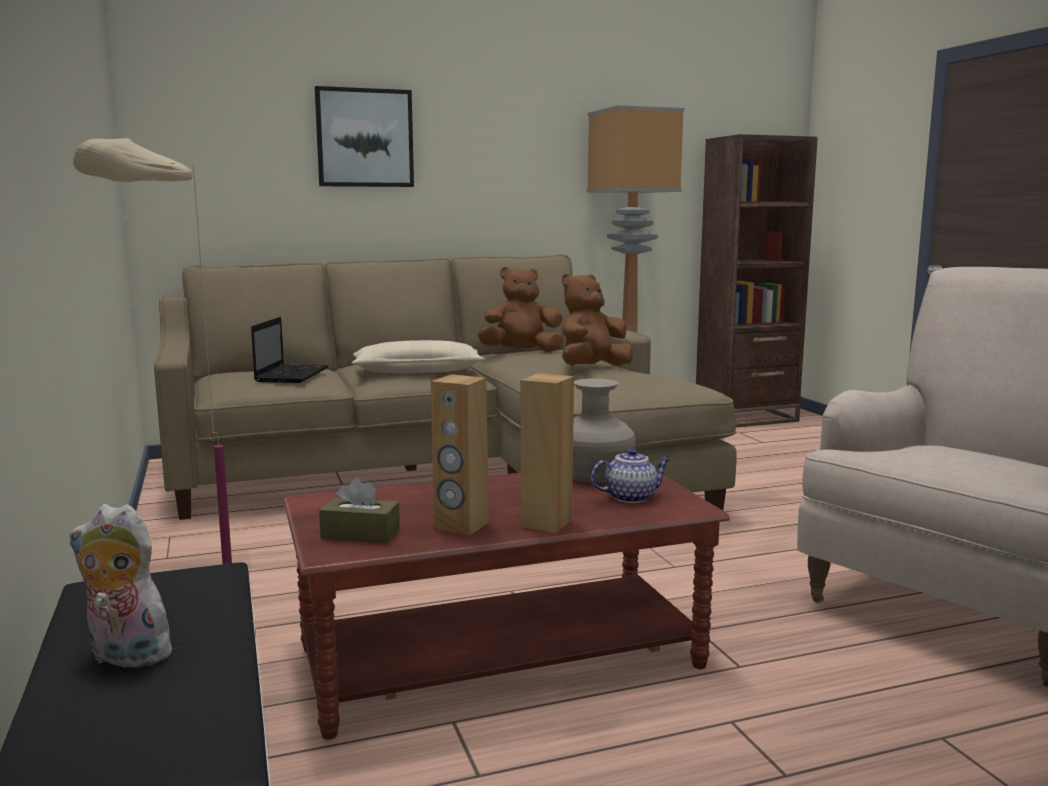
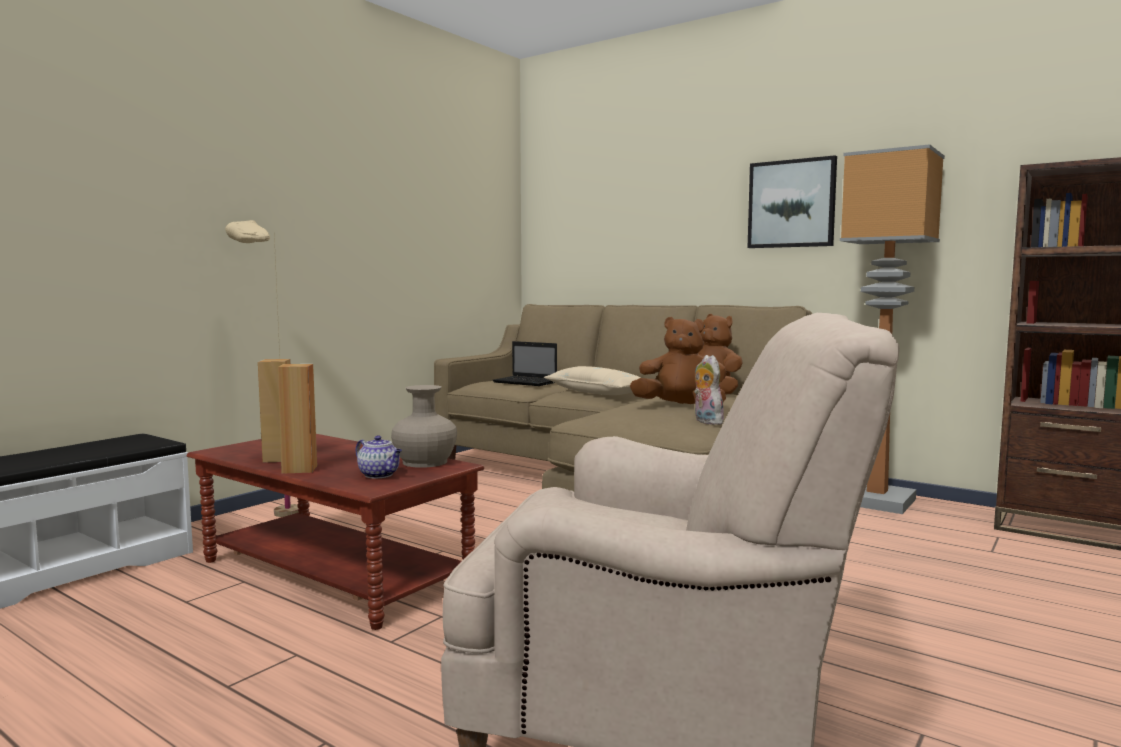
camera: 55 degrees right, 5 degrees down
plush toy [69,504,176,668] -> plush toy moved to [694,355,724,425]
laptop [251,317,329,383] -> laptop turned 60 degrees clockwise [493,341,557,386]
picture [315,86,414,187] -> picture moved to [747,155,837,248]
brown tissue box [319,477,400,543] -> none

